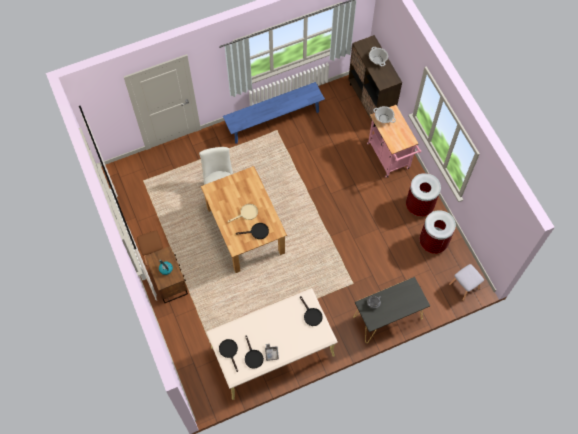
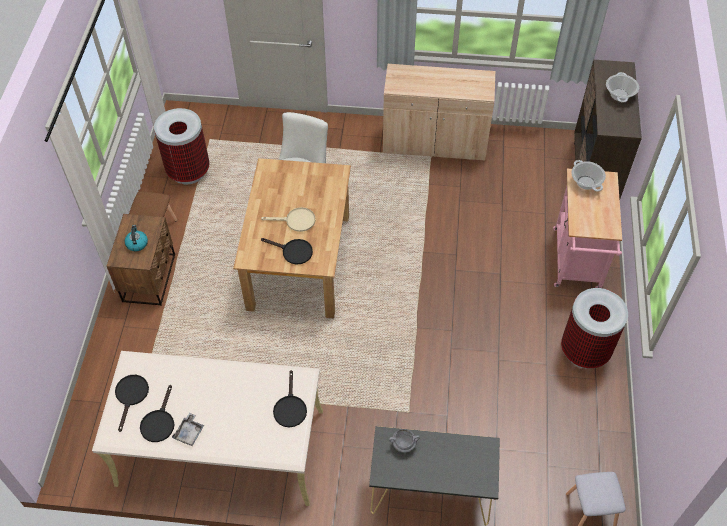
camera: 30 degrees right, 10 degrees down
blue bench [223,82,325,144] -> beige cabinet [383,64,495,160]
trash can [420,210,456,254] -> trash can moved to [154,108,210,184]

